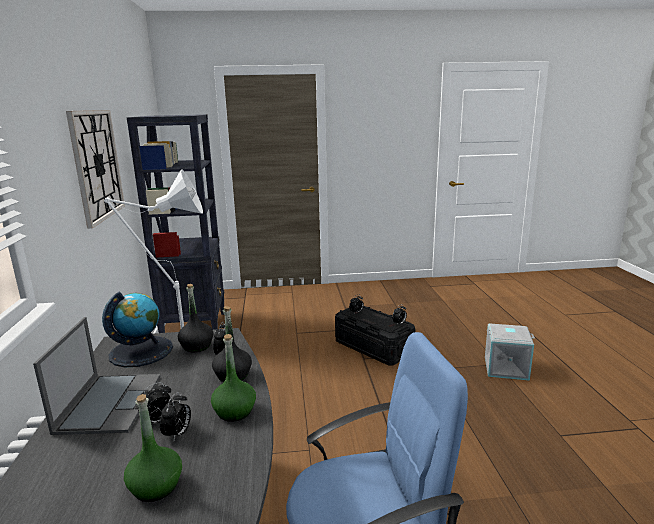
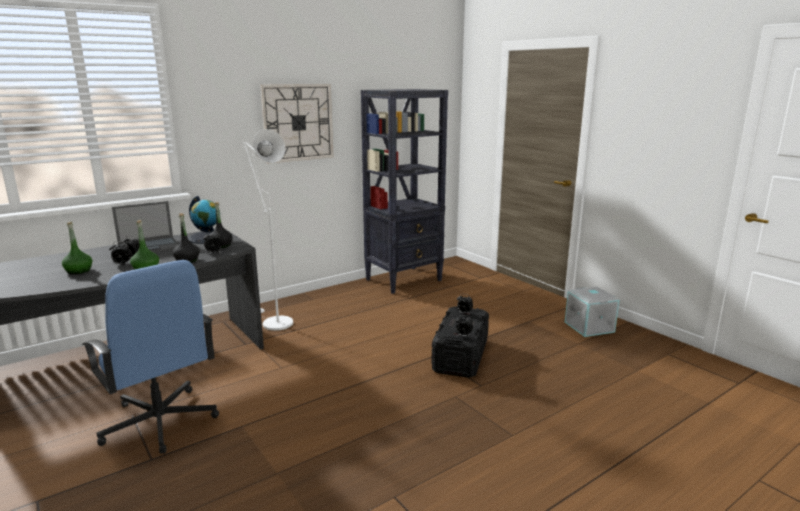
camera: 60 degrees right, 0 degrees up
grey storage box [485,324,535,381] -> grey storage box moved to [565,287,619,337]

